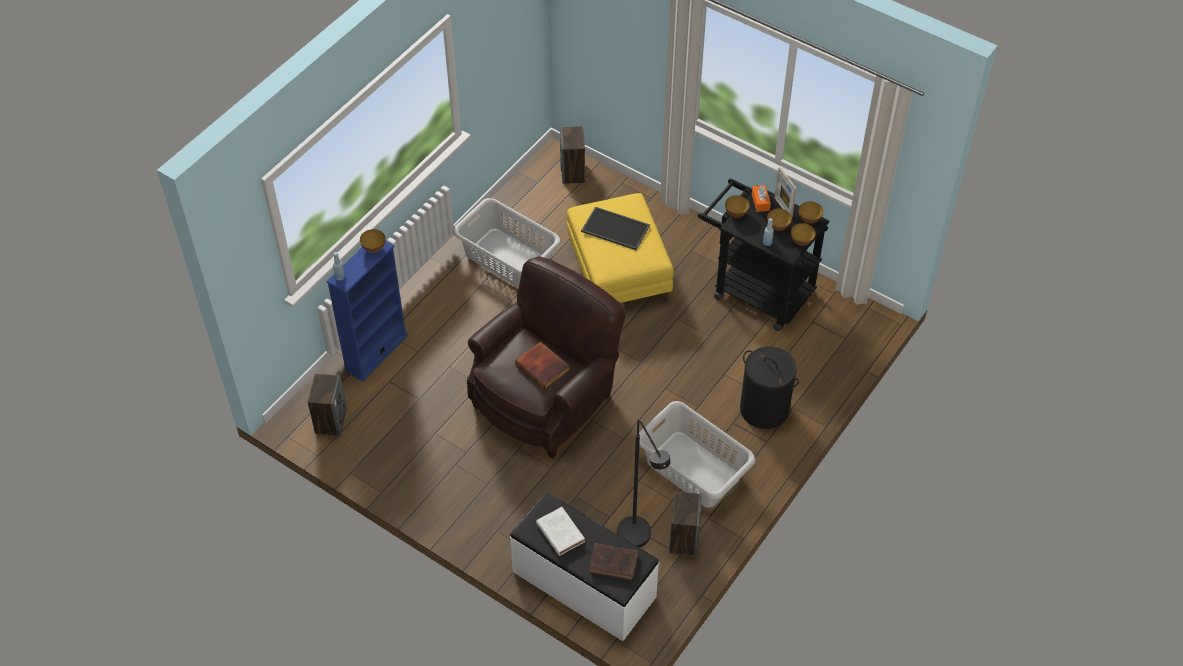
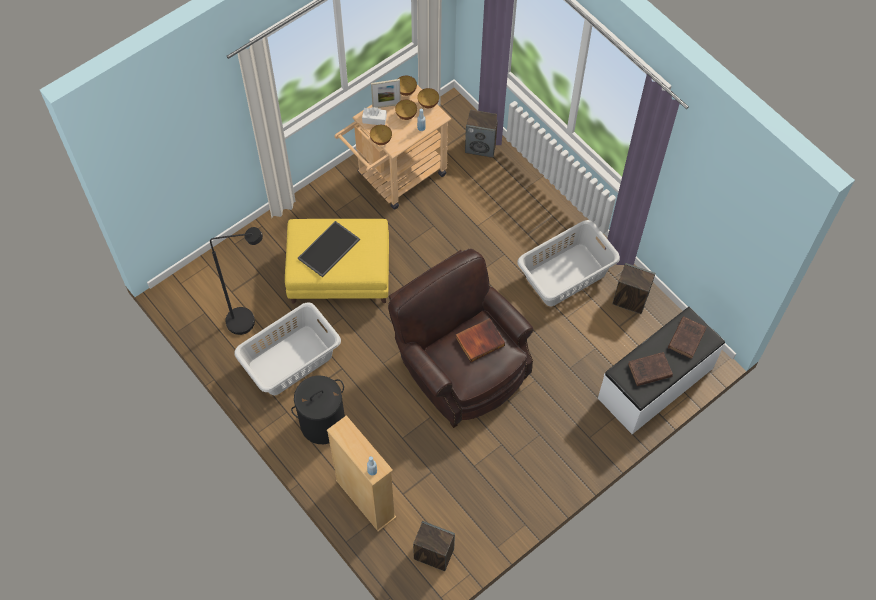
camera: 75 degrees left, 10 degrees up
blue bookcase [326,240,408,382] -> beige bookcase [327,415,396,532]
bowl [360,229,386,252] -> none
white book [536,507,585,556] -> brown book [628,352,673,386]
speaker [560,126,585,184] -> speaker moved to [465,110,498,158]
black floor lamp [617,419,670,548] -> black floor lamp moved to [210,227,263,335]
black cart [698,178,829,331] -> beige cart [334,85,452,210]
black laundry basket [740,346,799,429] -> black laundry basket moved to [291,375,345,444]
orange tissue box [752,185,771,212] -> white tissue box [362,107,387,125]

